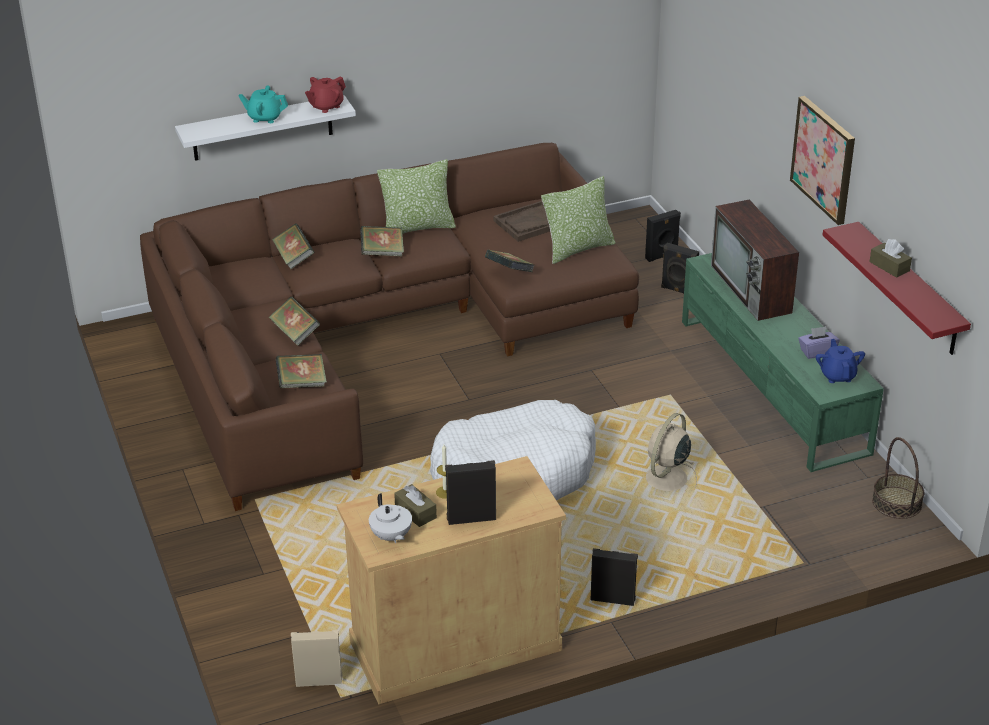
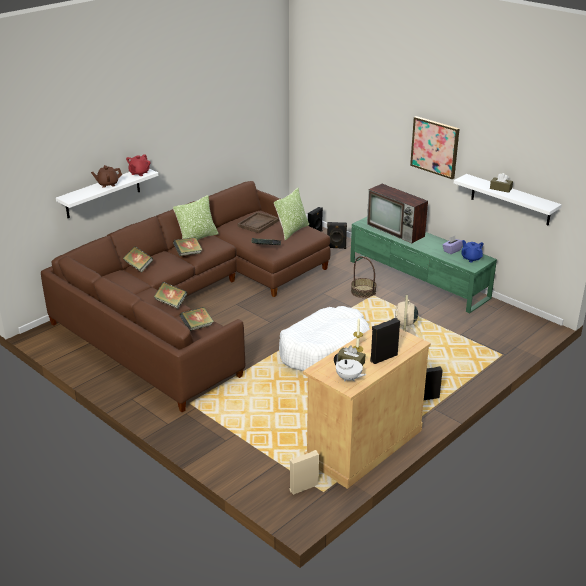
camera: 25 degrees left, 5 degrees down
turquoise teapot [238,85,288,123] -> brown teapot [91,165,122,188]
red shelf [823,222,971,355] -> white shelf [454,174,562,226]
basket [872,437,924,519] -> basket moved to [351,256,377,298]

